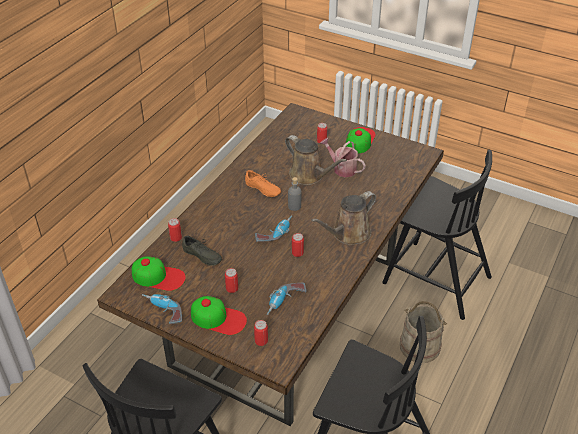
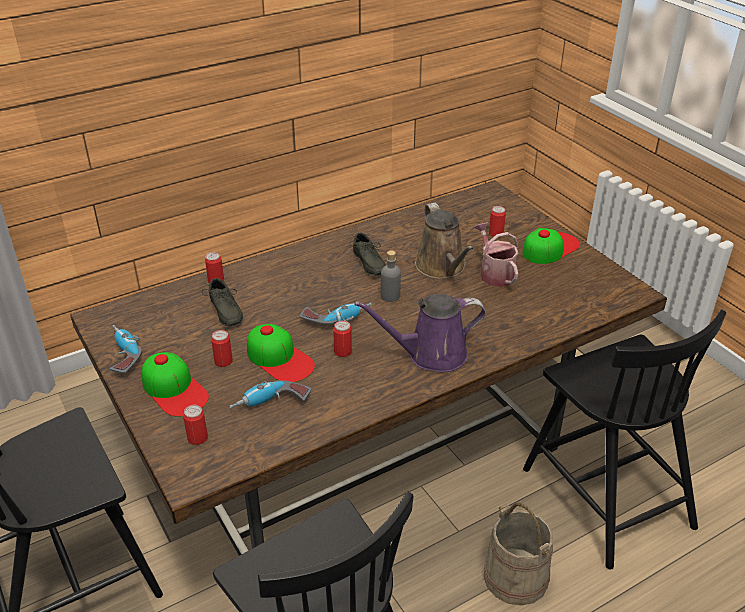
camera: 30 degrees right, 5 degrees down
cap [132,256,186,291] -> cap moved to [247,324,315,382]
orange shoe [245,170,281,197] -> grey shoe [349,233,386,275]
brown watering can [311,191,376,245] -> purple watering can [354,294,486,372]

